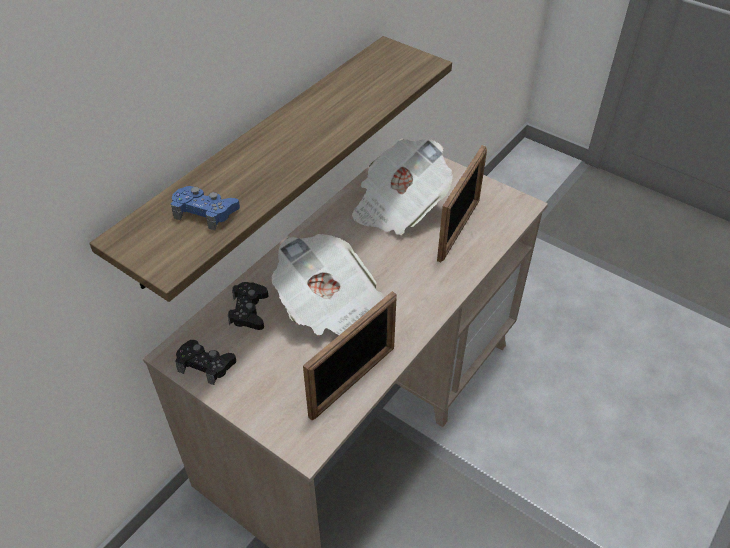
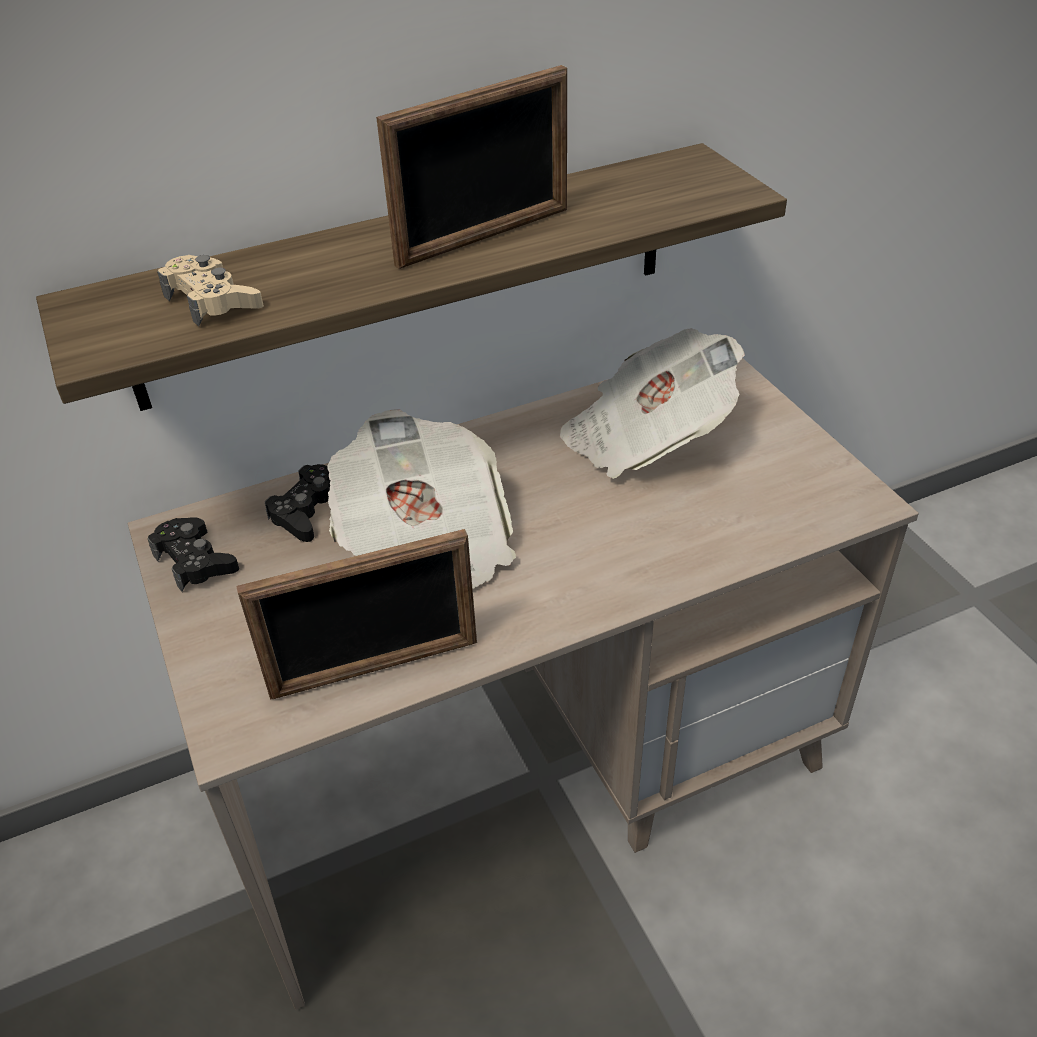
camera: 30 degrees right, 5 degrees down
blue game controller [171,186,240,230] -> beige game controller [157,255,264,326]
picture frame [437,145,487,262] -> picture frame moved to [376,65,567,269]

